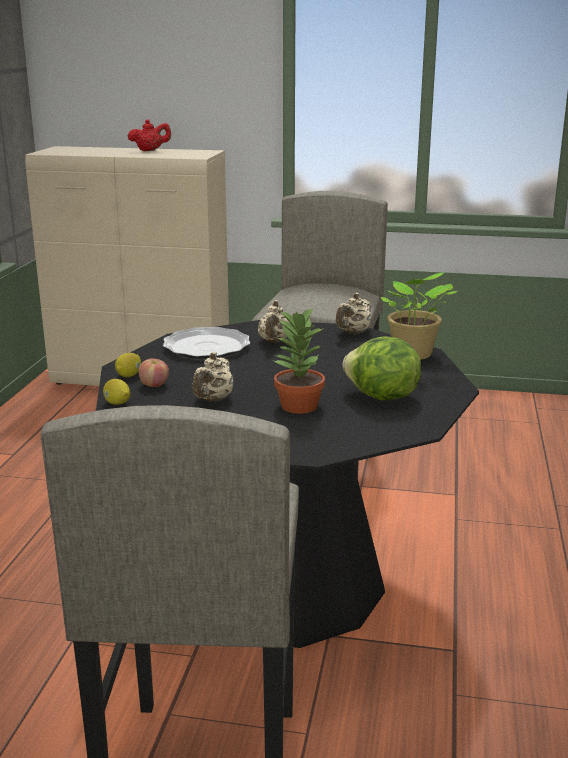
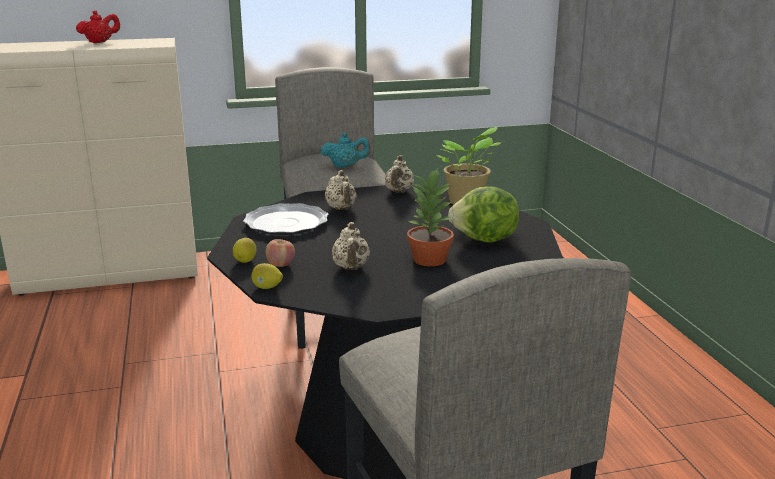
camera: 25 degrees left, 0 degrees up
none -> turquoise teapot [321,133,371,168]

